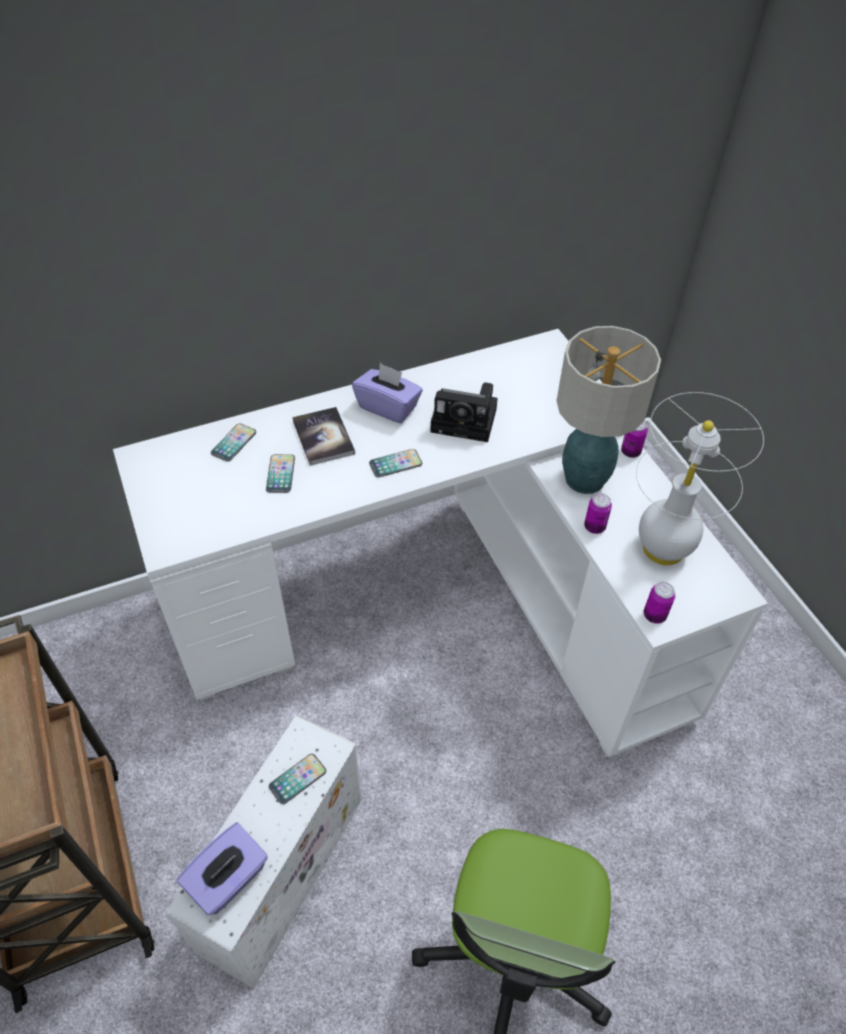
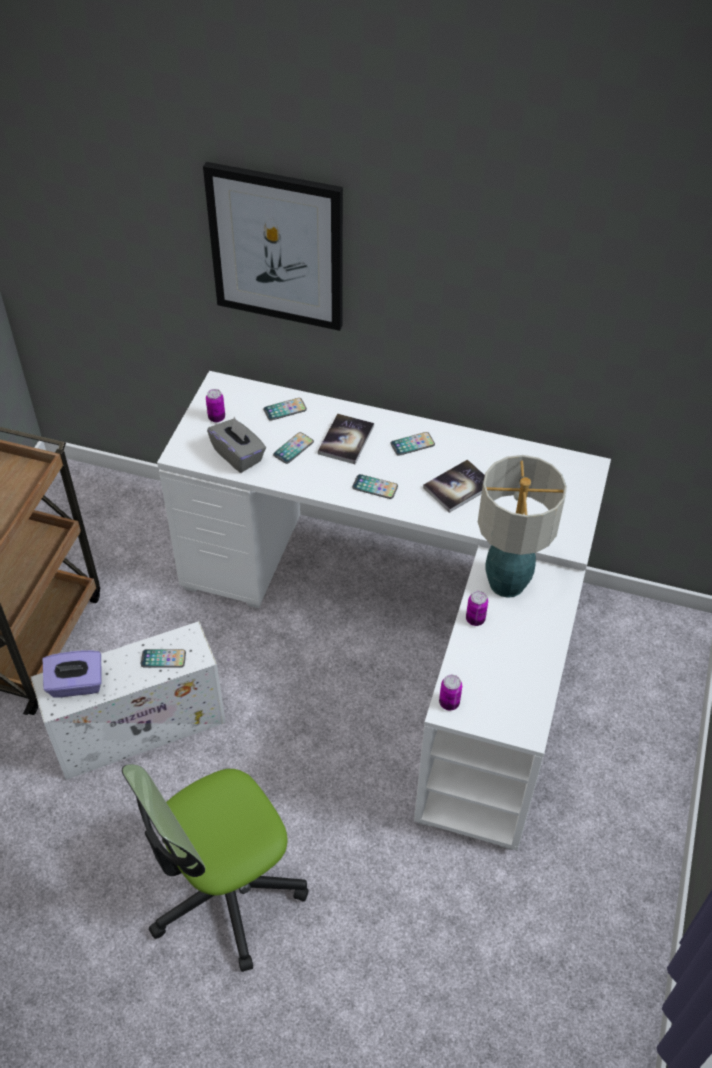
camera: 40 degrees right, 0 degrees up
purple tissue box [352,363,423,423] -> phone [390,432,435,456]
camera [430,382,498,442] -> book [423,459,485,513]
can [621,421,648,458] -> can moved to [206,389,225,422]
white table lamp [636,392,764,565] -> none
none -> picture [203,162,343,331]
none -> grey tissue box [207,417,266,473]

